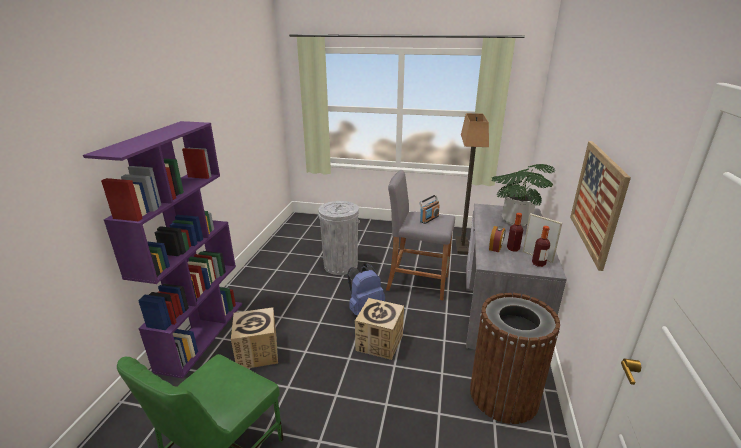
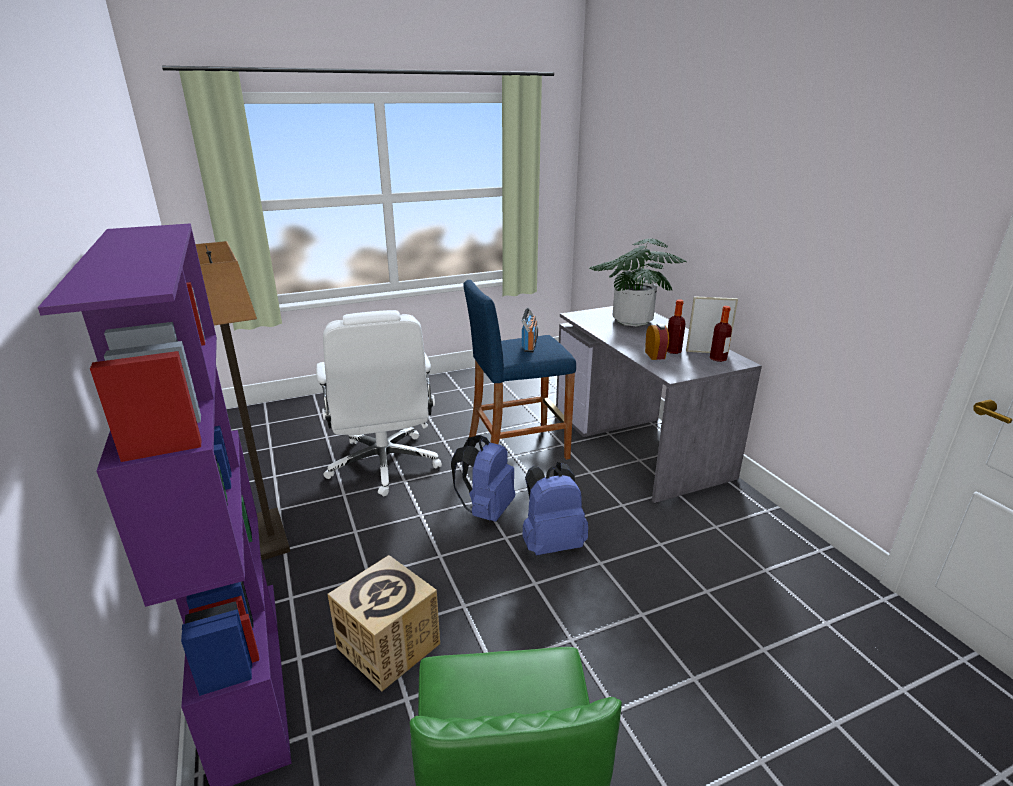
camera: 35 degrees left, 0 degrees up
grey trash can [318,201,360,275] -> white office chair [316,310,442,496]
cardboard box [355,298,404,360] -> blue backpack [522,462,588,555]
grey stool [386,170,455,300] -> blue stool [463,280,576,460]
floor lamp [455,113,489,254] -> floor lamp moved to [195,241,290,560]
brown trash can [470,293,560,424] -> none
picture [570,141,631,271] -> none

